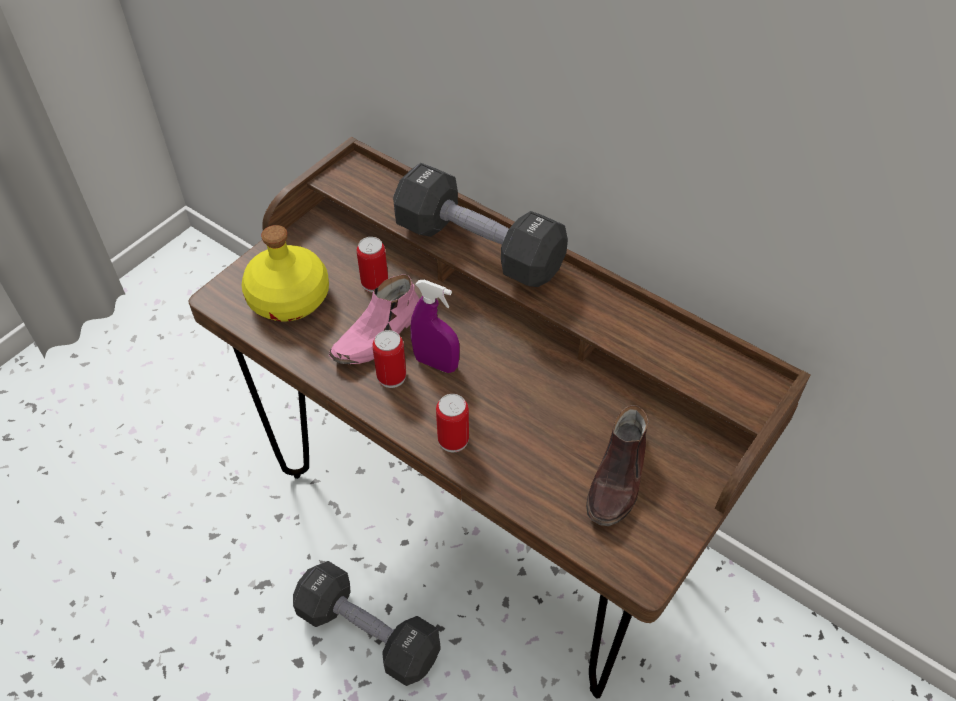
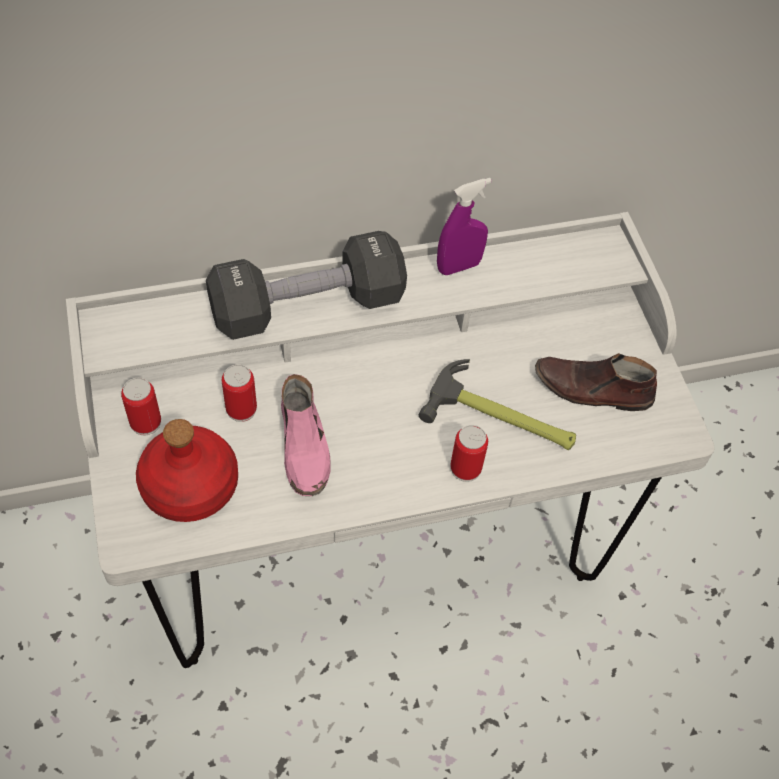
camera: 55 degrees left, 5 degrees up
brown desk [188,137,811,699] -> white desk [66,212,715,668]
yellow bottle [242,225,329,322] -> red bottle [136,419,238,522]
black dumbbell [293,561,441,686] -> none
can [372,330,406,388] -> can moved to [121,378,161,435]
purple spray bottle [411,280,460,373] -> purple spray bottle moved to [437,178,492,275]
brown shoe [586,405,649,526] -> brown shoe turned 135 degrees clockwise [535,353,657,411]
none -> hammer [419,359,576,450]

